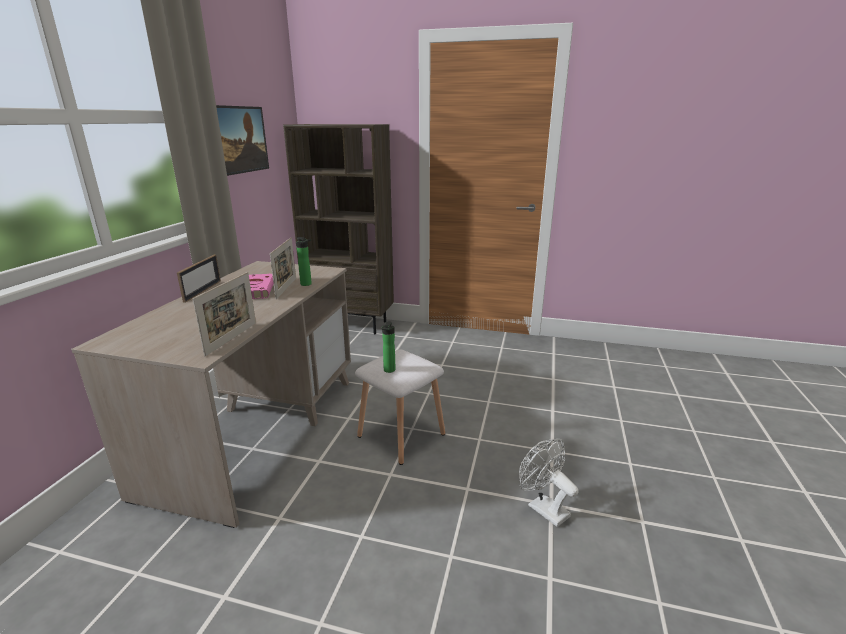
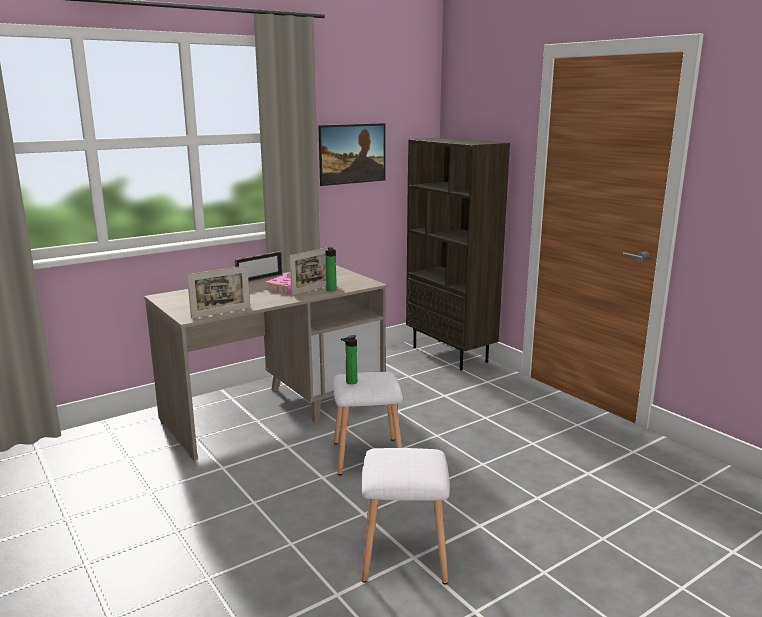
camera: 40 degrees right, 5 degrees down
white fan [519,439,579,527] -> white stool [361,448,449,584]

